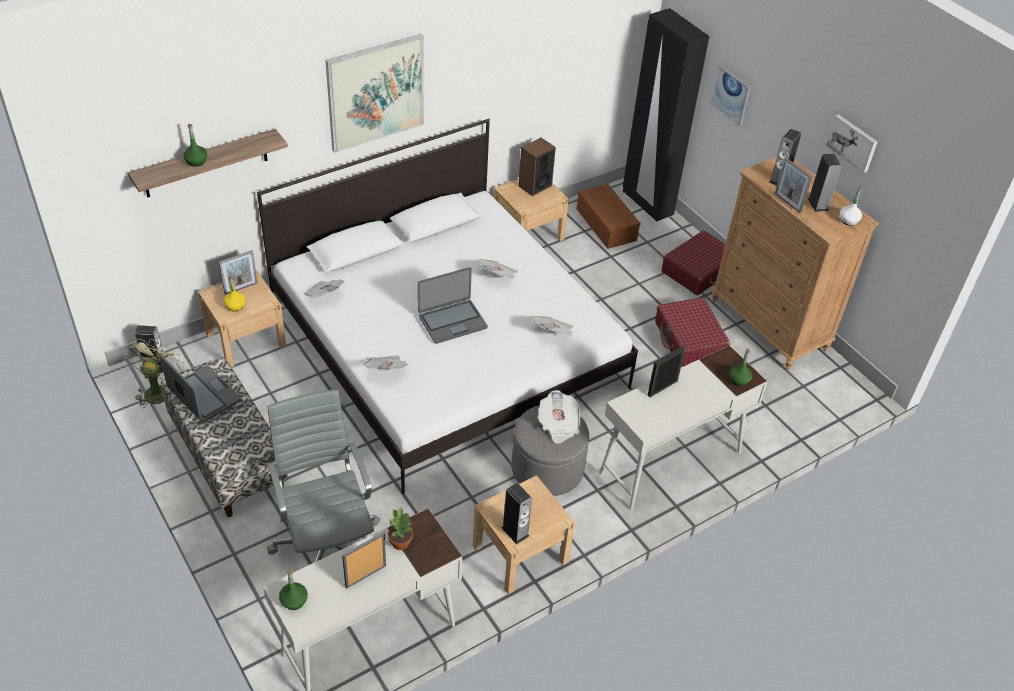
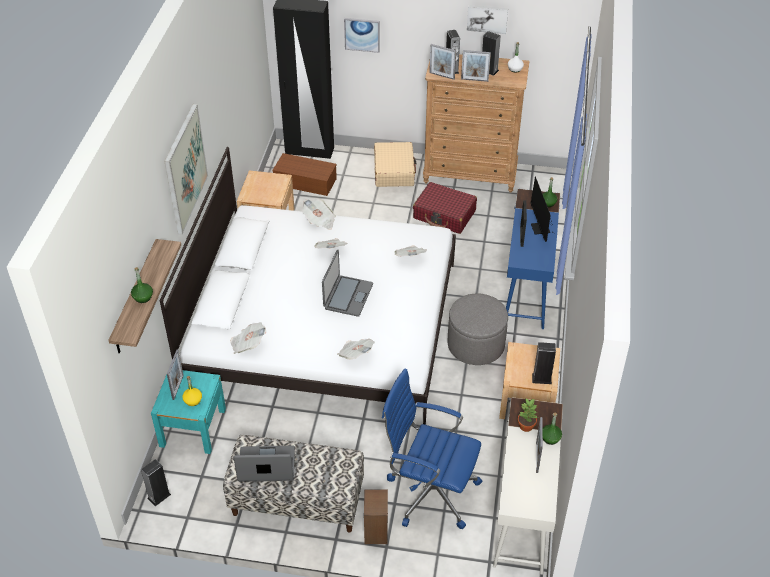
camera: 45 degrees left, 0 degrees up
green fan [126,339,184,408] -> none
beige nightstand [198,270,286,367] -> turquoise nightstand [151,370,226,454]
grey office chair [267,389,380,562] -> blue office chair [382,369,482,529]
green bottle [279,570,308,610] -> green bottle moved to [543,413,562,445]
speaker [518,138,556,196] -> speaker moved to [364,489,388,544]
newspaper [538,390,581,444] -> newspaper moved to [303,198,336,230]
white desk [599,345,768,510] -> blue desk [506,189,560,329]
red suitcase [662,230,725,295] -> beige suitcase [374,142,417,187]
none -> picture frame [429,44,456,80]
none -> monitor [530,176,553,242]

